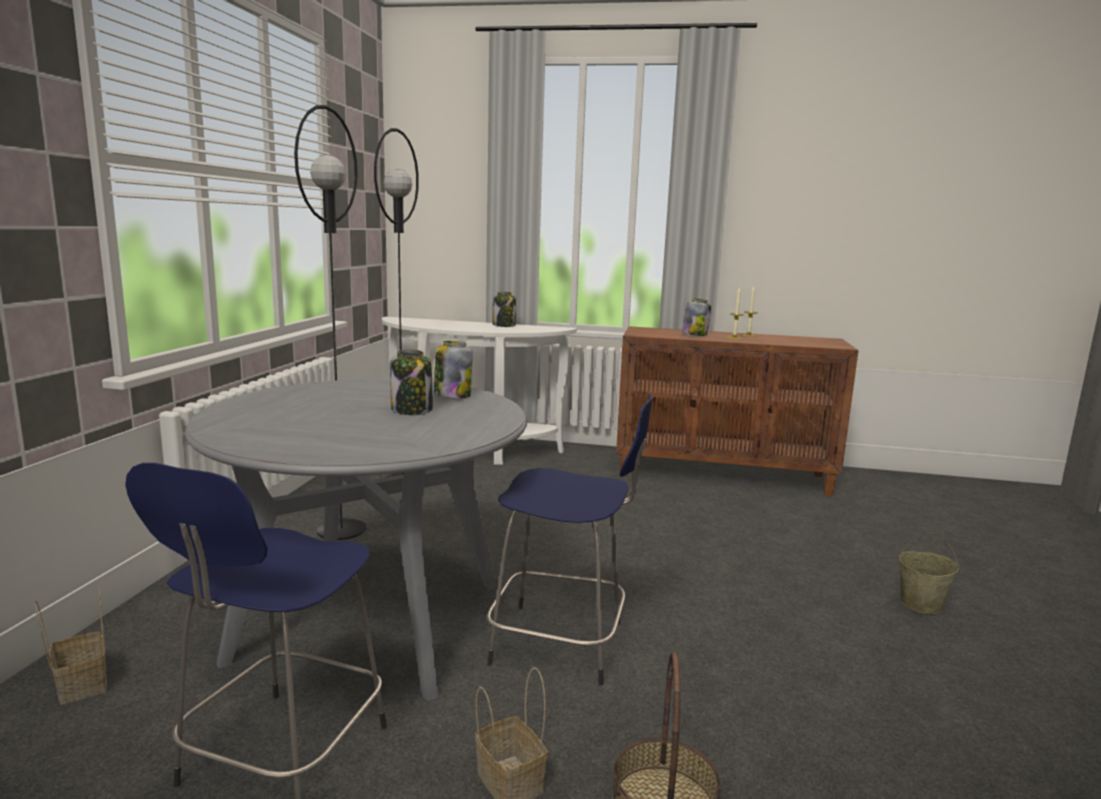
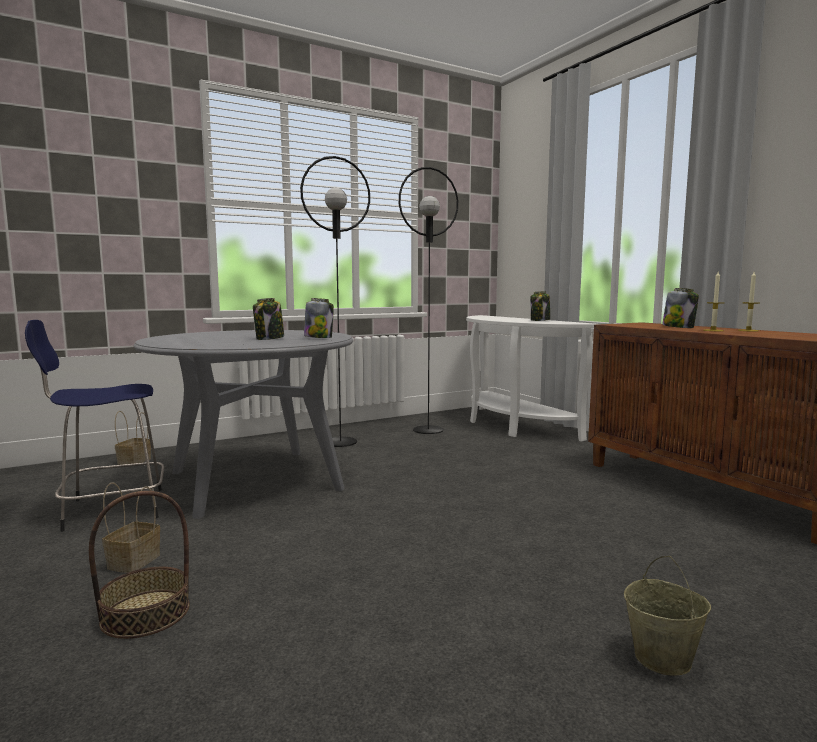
camera: 50 degrees right, 5 degrees down
blue stool [487,393,652,685] -> none

